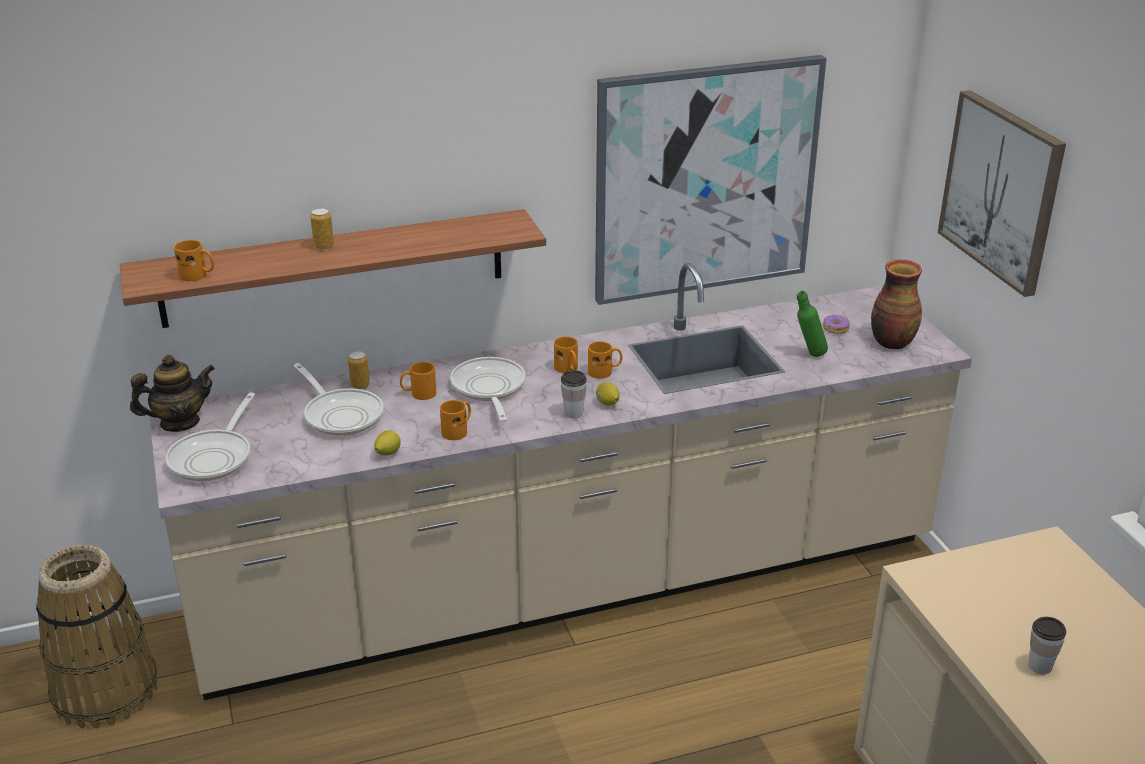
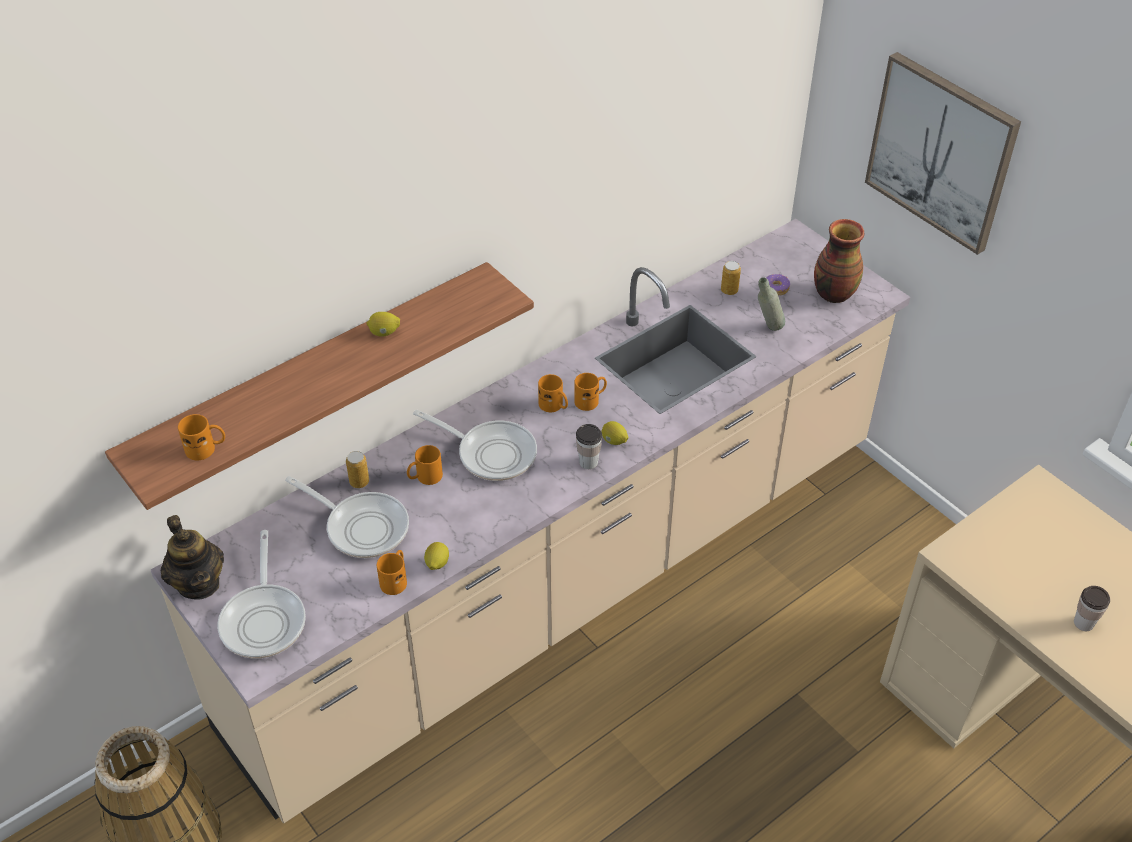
camera: 20 degrees left, 15 degrees up
teapot [130,355,215,432] -> teapot turned 105 degrees clockwise [161,515,224,599]
can [310,208,334,250] -> can moved to [721,261,741,295]
orange mug [440,400,471,440] -> orange mug moved to [377,550,407,595]
frying pan [450,357,526,422] -> frying pan turned 150 degrees clockwise [413,410,537,481]
picture [595,55,827,305] -> none
green bottle [797,291,828,357] -> grey bottle [758,277,785,331]
none -> lemon [367,312,400,337]

